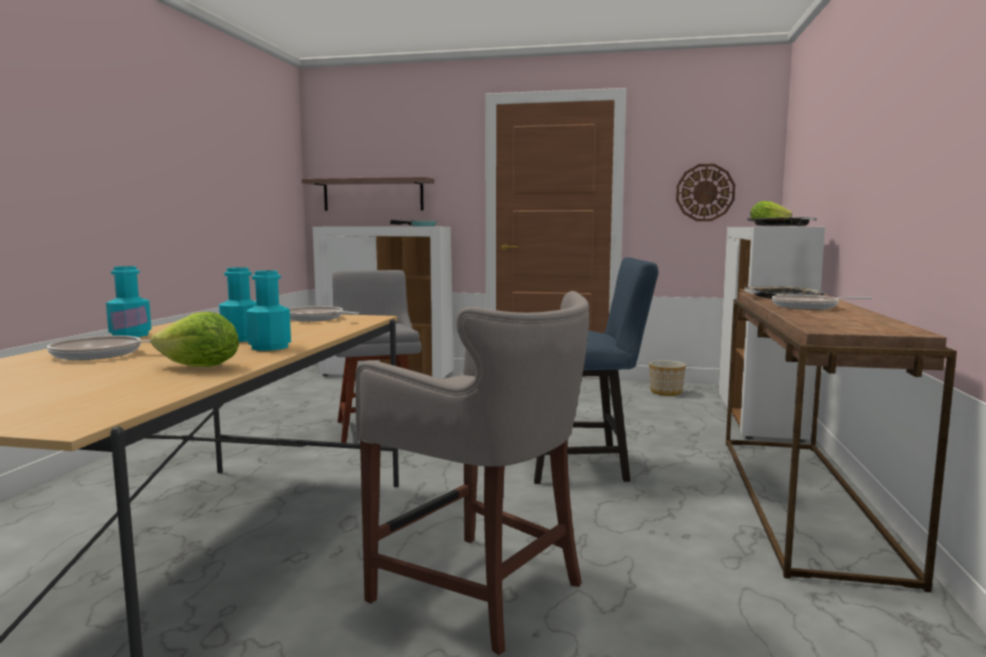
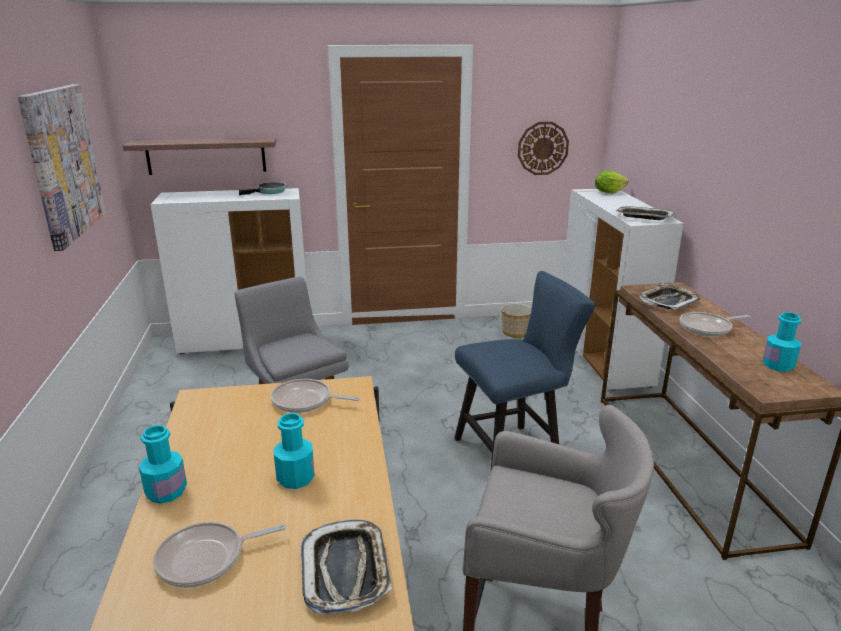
camera: 20 degrees left, 15 degrees up
lettuce [151,312,239,367] -> tray [301,519,392,614]
turquoise bottle [246,270,291,351] -> turquoise bottle moved to [763,312,801,372]
none -> picture [18,84,106,251]

